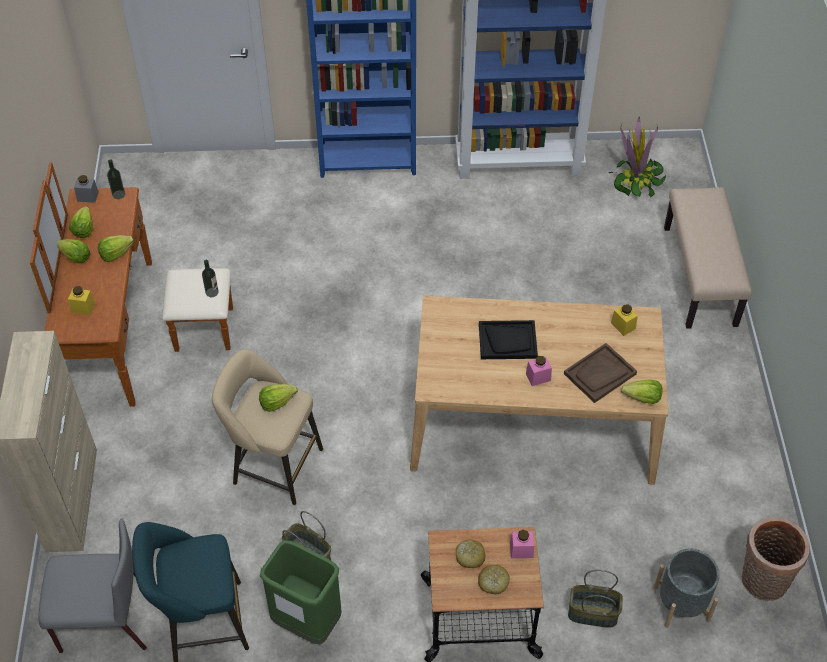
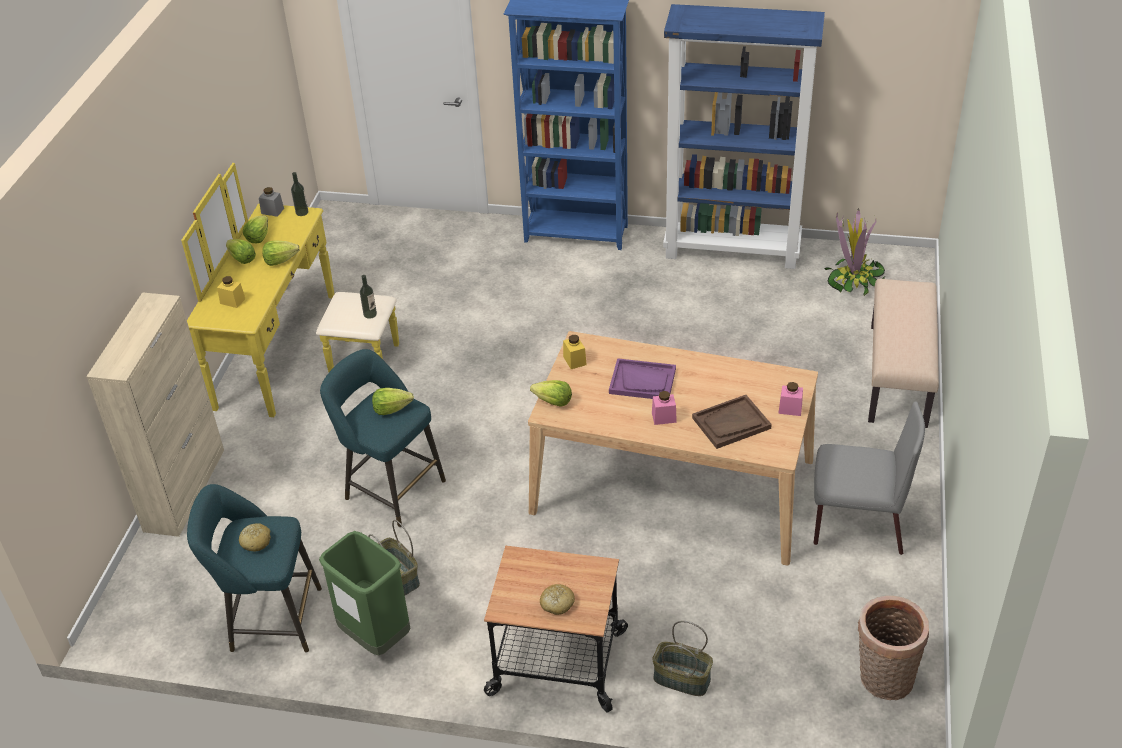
camera: 15 degrees right, 10 degrees down
brown dresser [30,162,233,407] -> yellow dresser [181,163,399,417]
grey chair [38,518,147,653] -> grey chair moved to [814,401,925,555]
beige stool [212,349,323,505] -> turquoise stool [320,349,446,527]
bread [456,540,485,568] -> bread moved to [239,523,271,551]
black tray [479,320,538,359] -> purple tray [609,358,676,399]
pink jar [510,530,534,558] -> pink jar moved to [778,382,803,416]
yellow jar [611,304,638,336] -> yellow jar moved to [563,335,587,369]
lettuce [621,380,662,404] -> lettuce moved to [530,380,572,407]
grey planter [654,549,720,628] -> none

